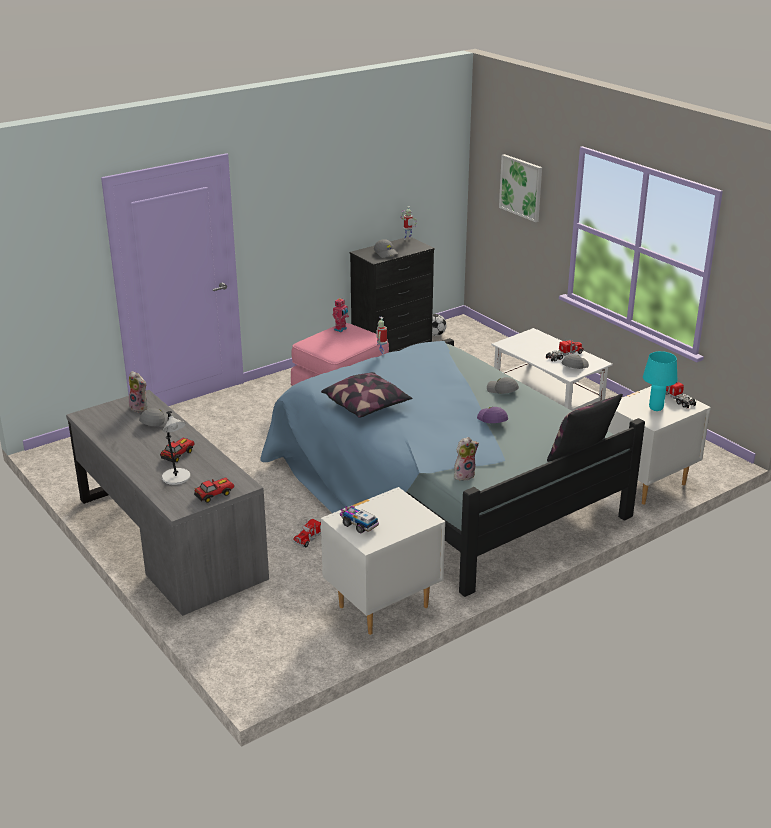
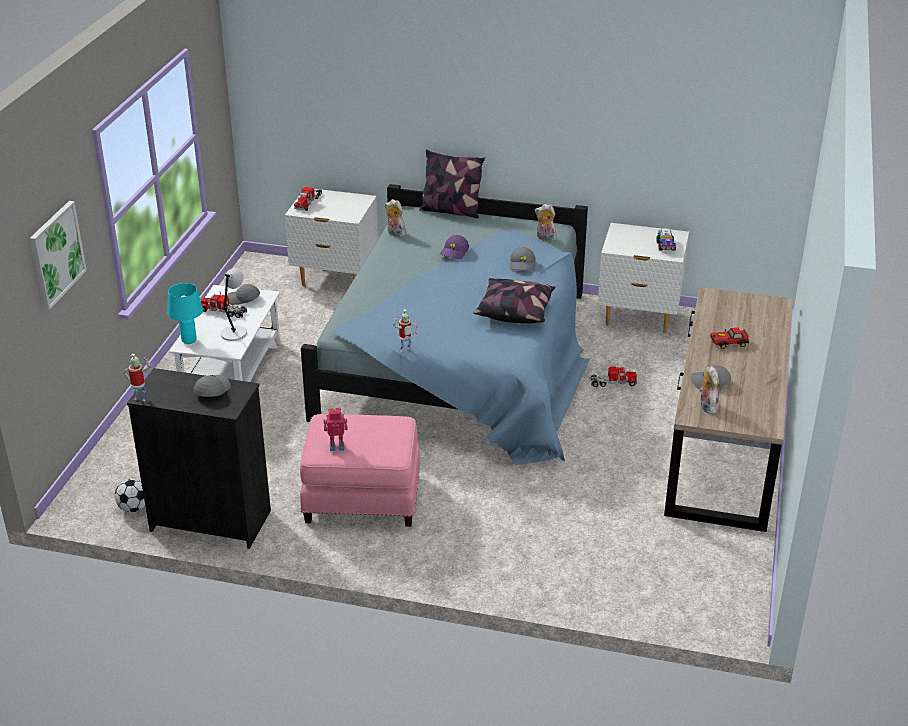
camera: 130 degrees left, 5 degrees up
grey desk [66,390,269,616] -> brown desk [664,287,793,532]
grey table lamp [162,411,190,485] -> grey table lamp moved to [221,268,247,341]
toy car [194,477,234,503] -> none
grey cap [487,377,519,394] -> grey cap moved to [510,247,535,271]
turquoise table lamp [643,351,677,411] -> turquoise table lamp moved to [167,283,203,344]
none -> plush toy [385,199,405,237]

